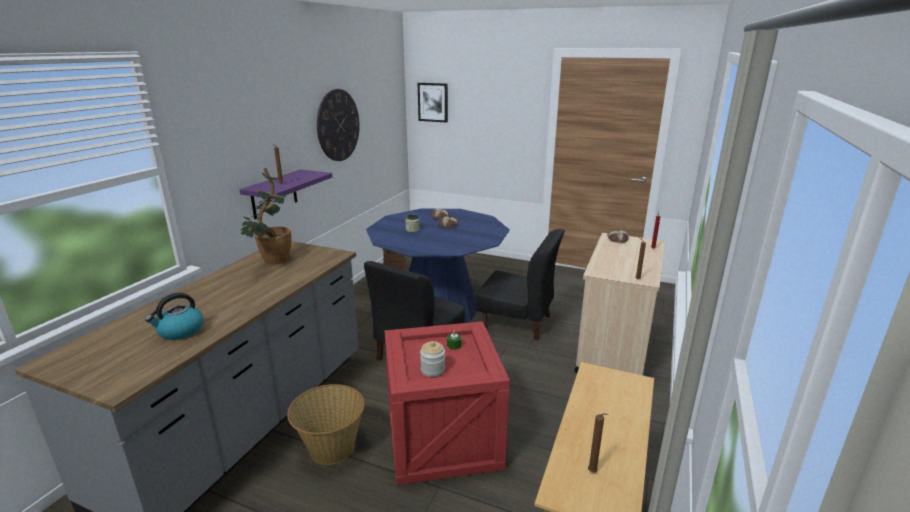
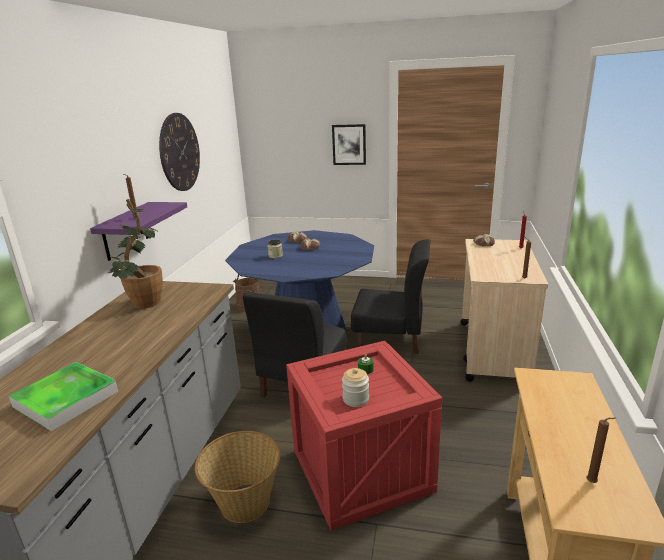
camera: 10 degrees left, 0 degrees up
kettle [145,293,203,340] -> tray [9,362,118,431]
picture [418,83,448,123] -> picture moved to [332,124,366,165]

